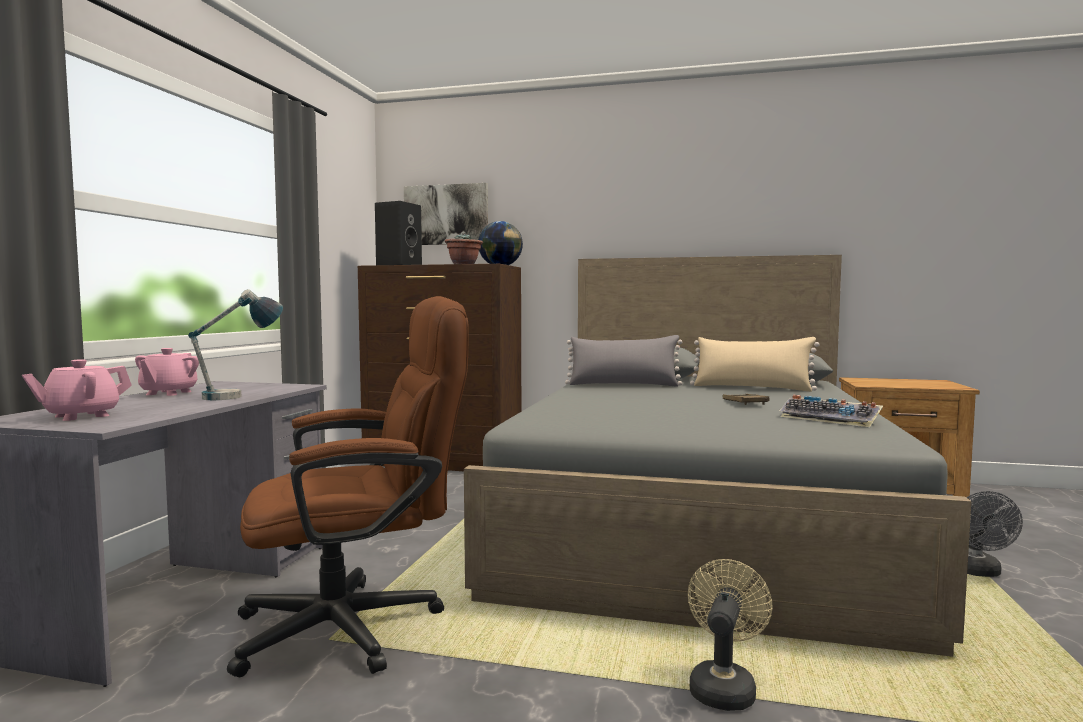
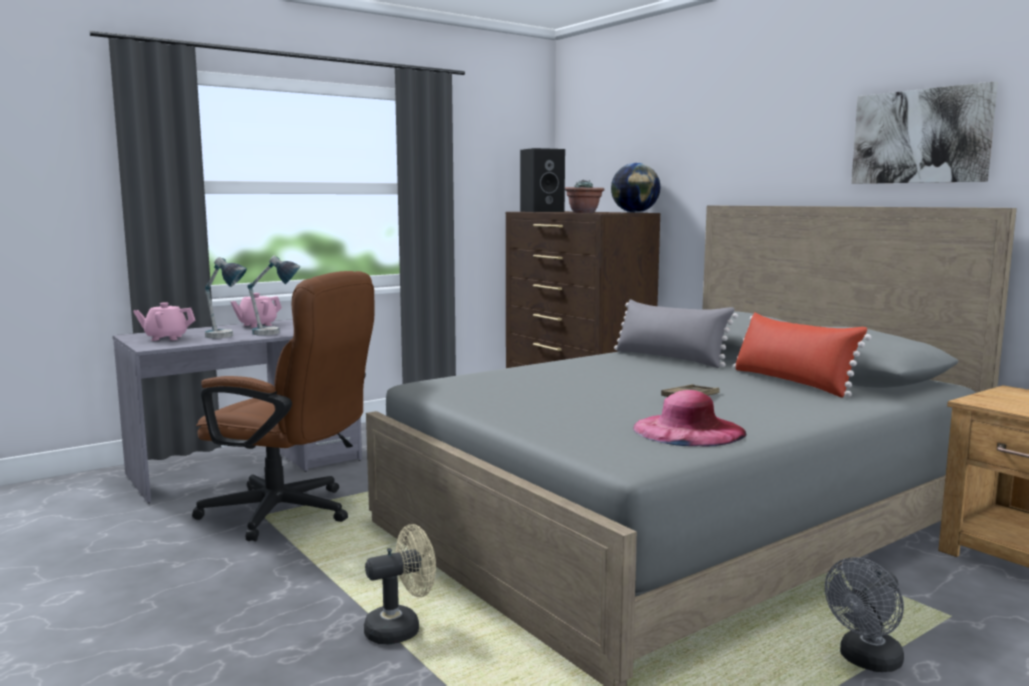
camera: 40 degrees right, 5 degrees up
picture [404,183,488,245] -> picture moved to [851,81,998,184]
beige pillow [690,337,820,392] -> red pillow [733,312,871,398]
keyboard [779,395,883,427] -> pink hat [633,390,746,446]
none -> table lamp [205,257,247,338]

